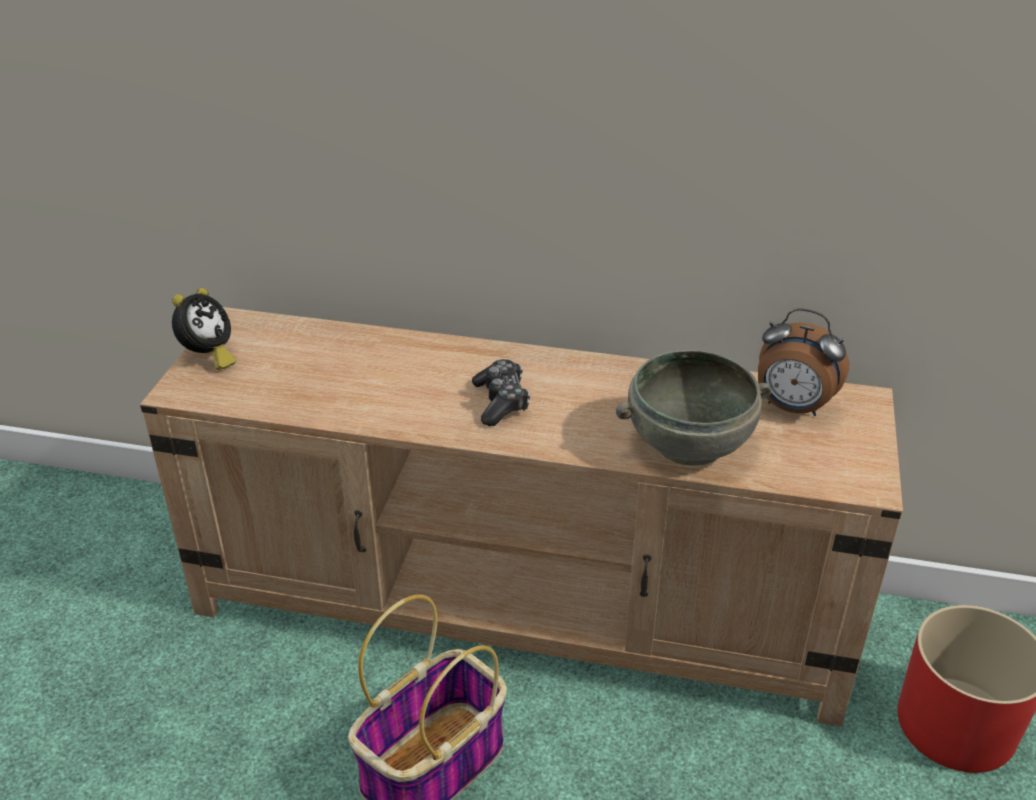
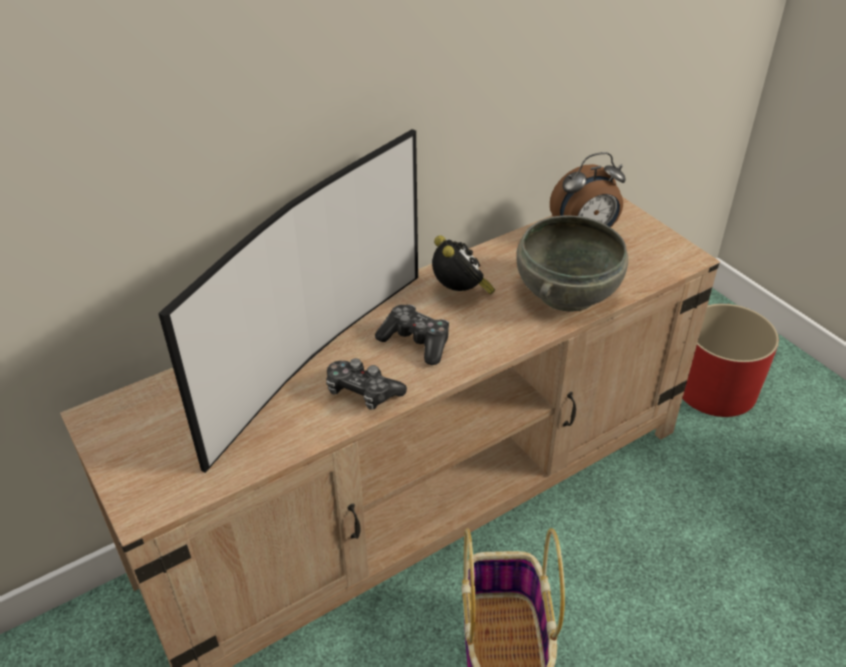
camera: 45 degrees left, 5 degrees up
alarm clock [172,288,237,370] -> alarm clock moved to [432,235,495,295]
none -> television [158,129,418,473]
none -> game controller [326,358,407,410]

